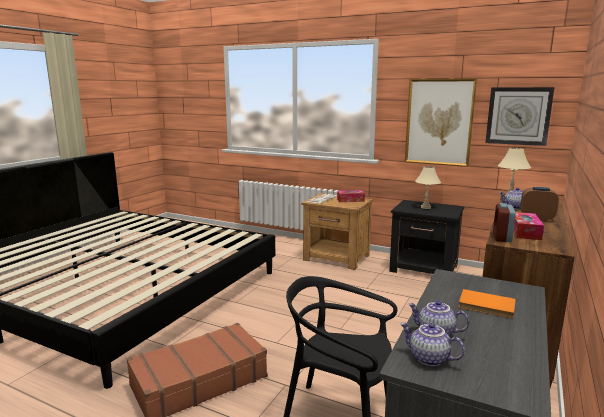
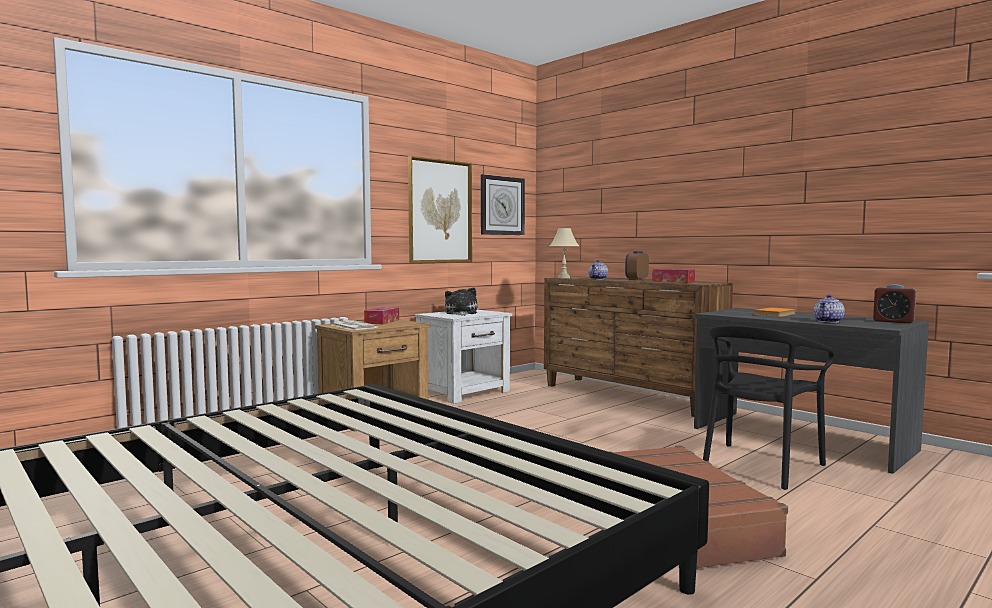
camera: 70 degrees left, 10 degrees down
black nightstand [389,200,464,274] -> white nightstand [415,309,513,404]
teapot [400,322,465,366] -> none
beige table lamp [415,166,441,209] -> plush toy [445,288,477,316]
alarm clock [493,203,516,243] -> alarm clock moved to [873,284,916,324]

